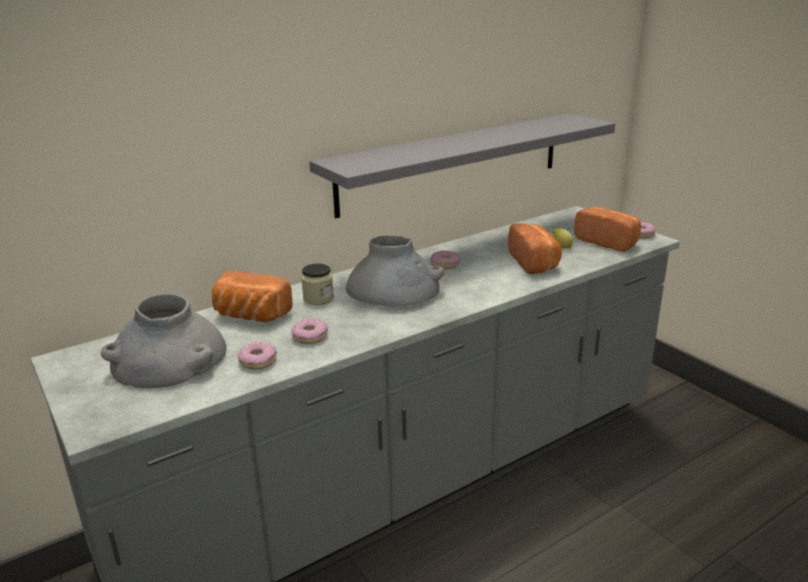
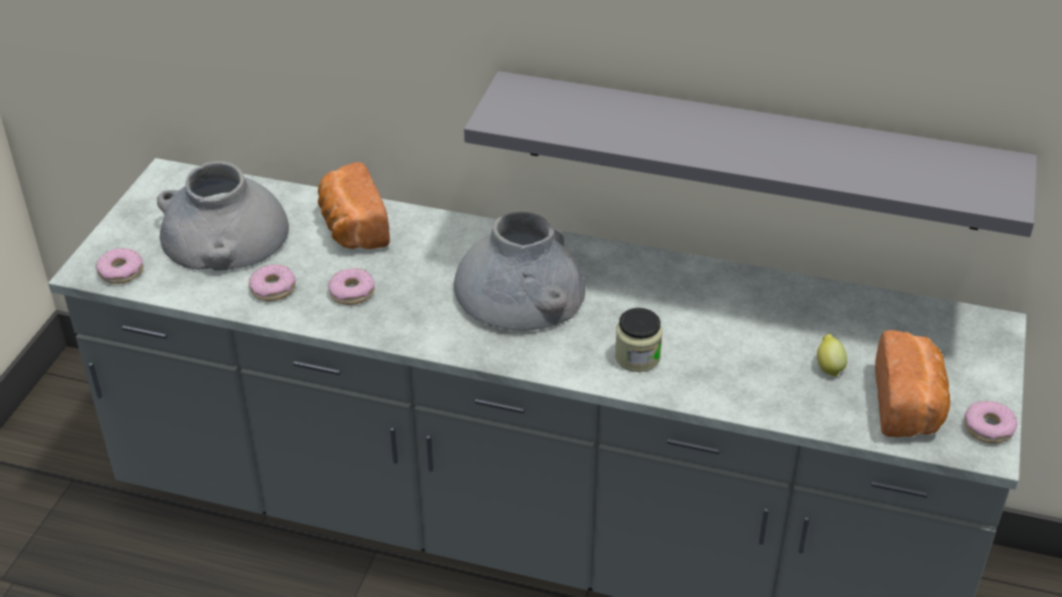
camera: 50 degrees right, 15 degrees up
jar [301,263,334,305] -> jar moved to [615,308,663,372]
donut [430,250,460,269] -> donut moved to [95,248,144,284]
bread [508,223,562,274] -> none

